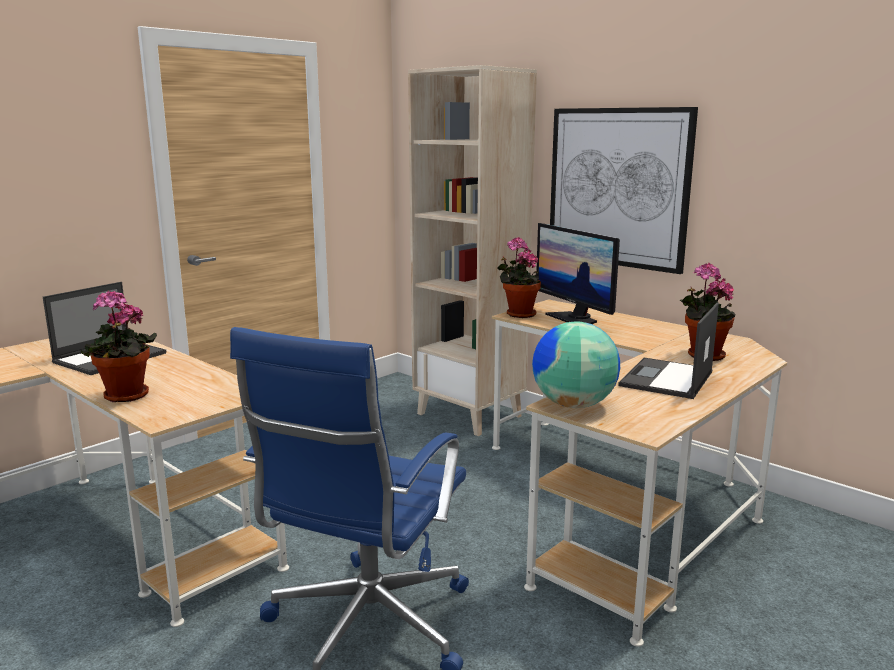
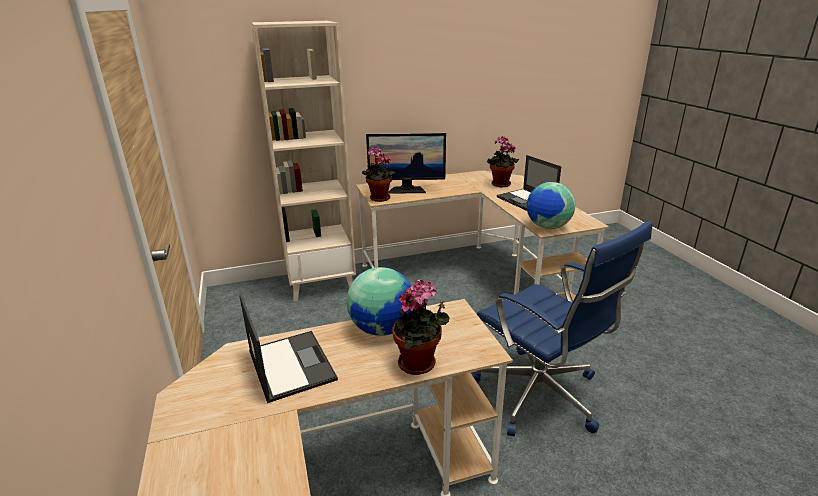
camera: 60 degrees left, 10 degrees up
picture [550,107,698,274] -> none
none -> globe [347,267,413,336]

